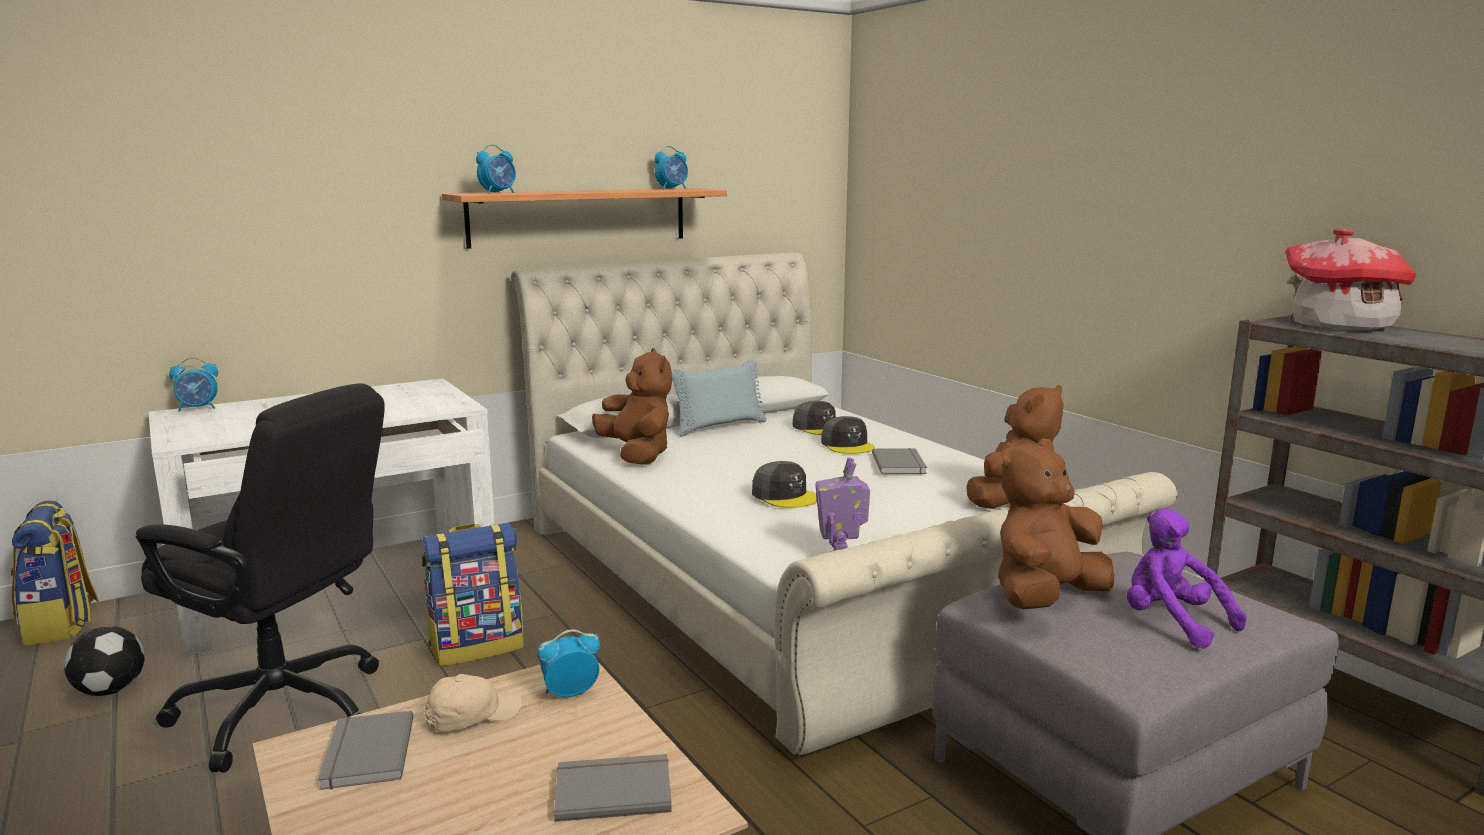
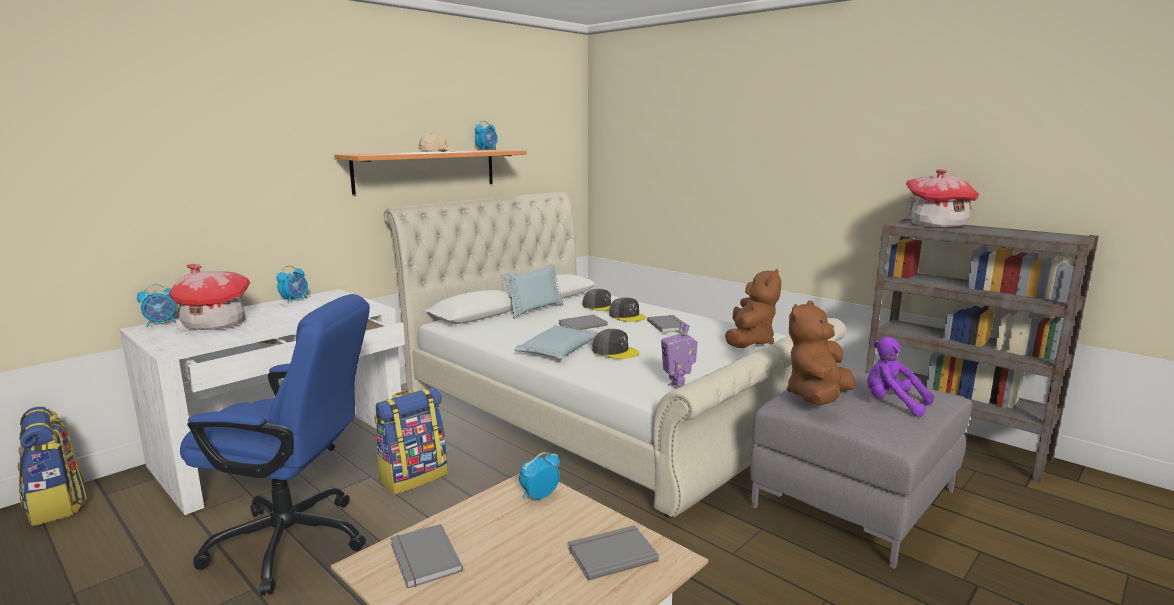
camera: 15 degrees left, 0 degrees up
football [64,626,145,696] -> none
black office chair [135,383,385,772] -> blue office chair [180,294,370,595]
beige cap [424,674,522,731] -> beige cap moved to [419,133,456,152]
alarm clock [476,144,516,194] -> alarm clock moved to [276,266,308,303]
brown plush toy [592,348,672,465] -> none
none -> toy house [169,264,251,330]
none -> blue pillow [514,324,598,360]
none -> grey book [559,315,608,330]

